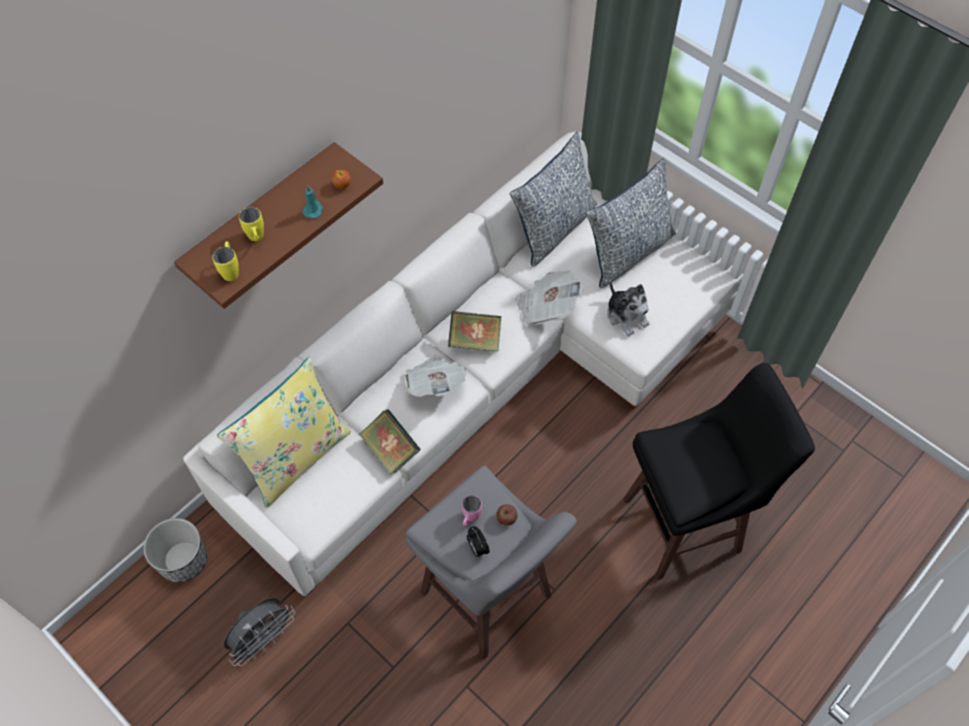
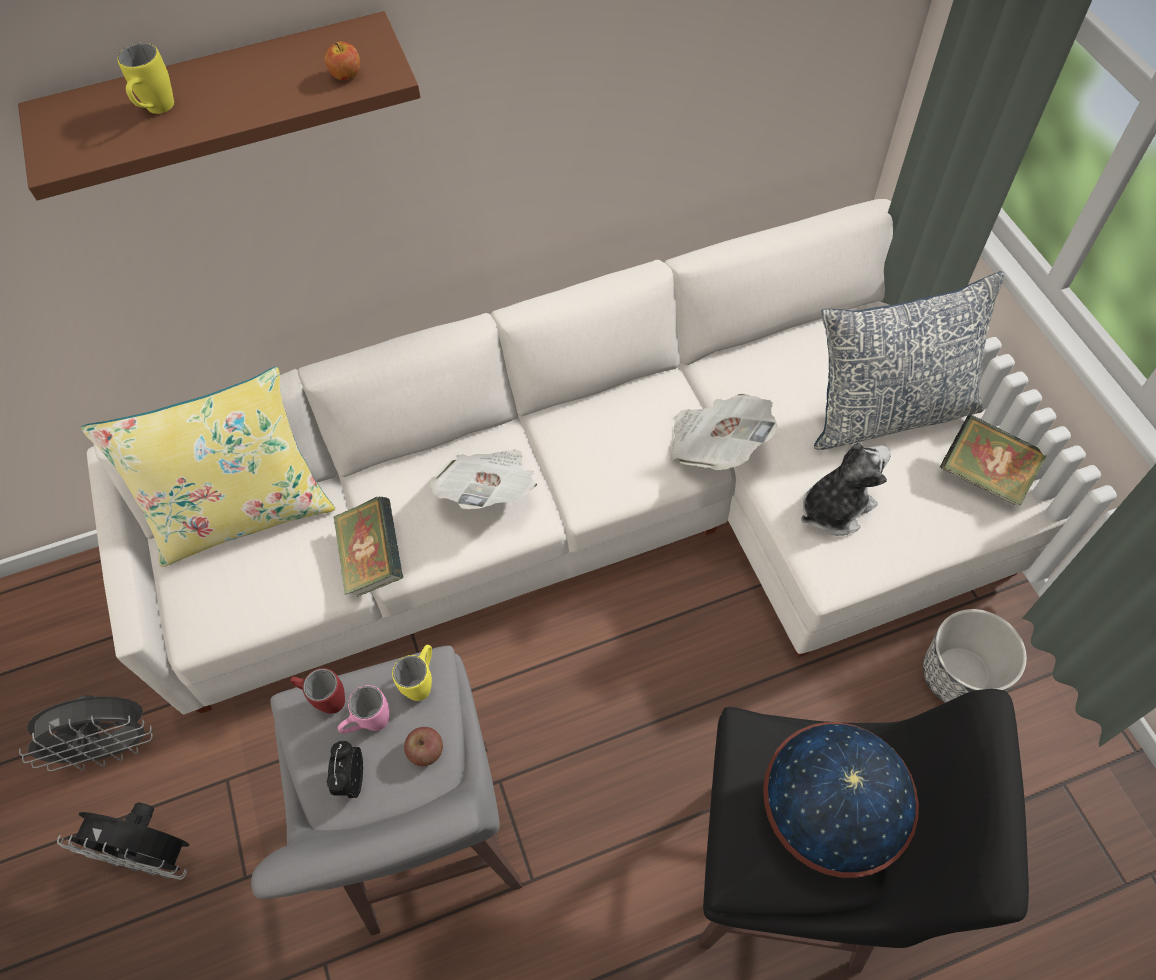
camera: 30 degrees right, 0 degrees up
planter [143,518,207,583] -> planter moved to [923,609,1027,703]
yellow mug [212,241,239,281] -> yellow mug moved to [392,645,432,701]
turquoise candle [302,185,323,219] -> none
book [448,311,502,351] -> book moved to [940,415,1047,505]
pillow [510,132,597,267] -> none
plush toy [607,282,650,336] -> plush toy turned 120 degrees counterclockwise [801,442,891,536]
none -> black fan [57,802,189,880]
none -> red mug [290,668,345,714]
none -> globe [763,722,919,878]

